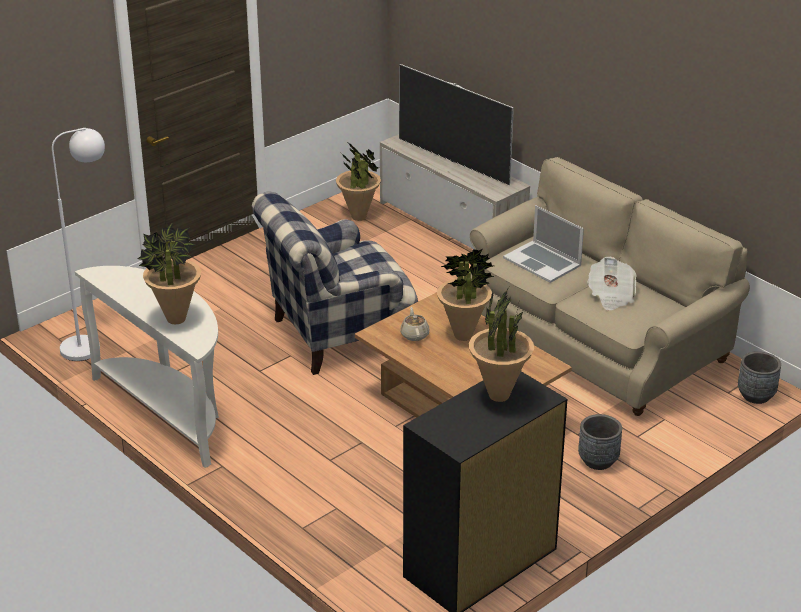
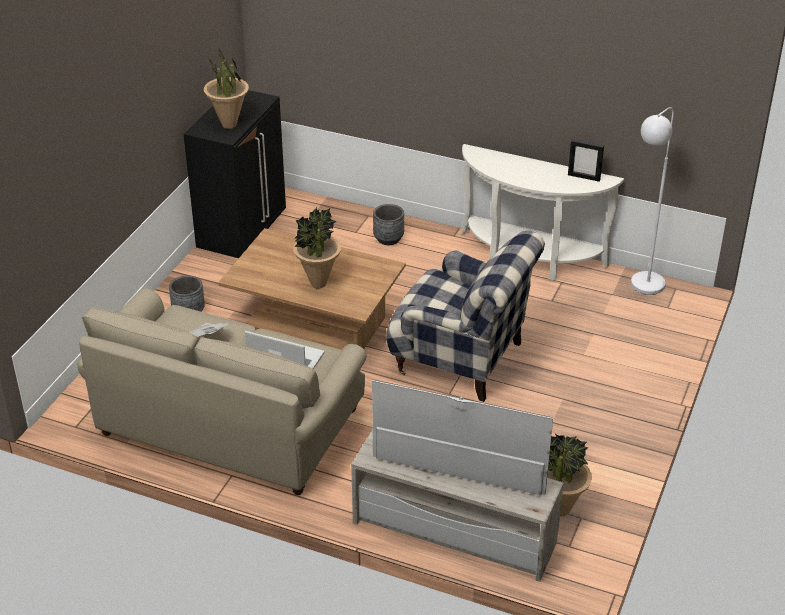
camera: 155 degrees right, 5 degrees up
potted plant [137,224,201,324] -> none
armchair [252,191,418,375] -> armchair turned 75 degrees clockwise [386,230,545,402]
beige teapot [400,307,429,341] -> none
grey planter [738,351,781,404] -> grey planter moved to [373,204,404,245]
none -> picture frame [568,139,604,182]

